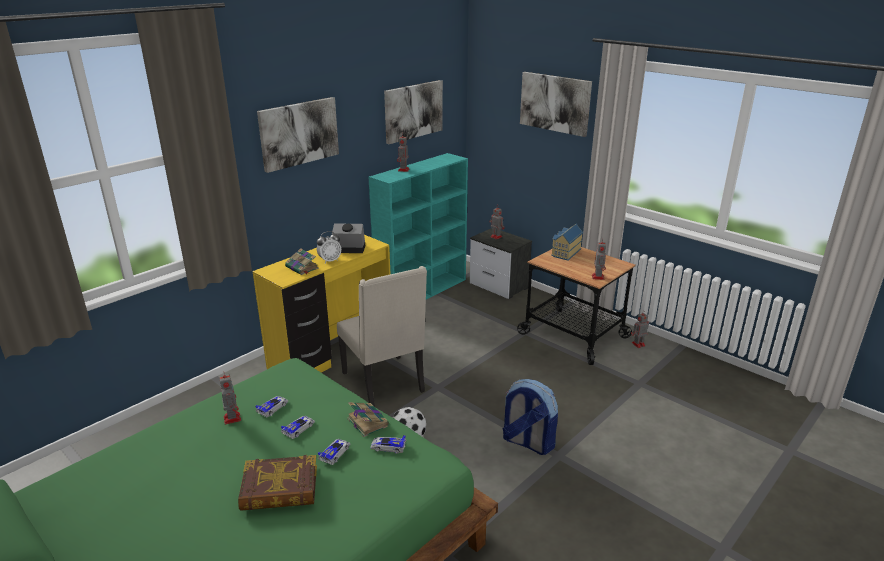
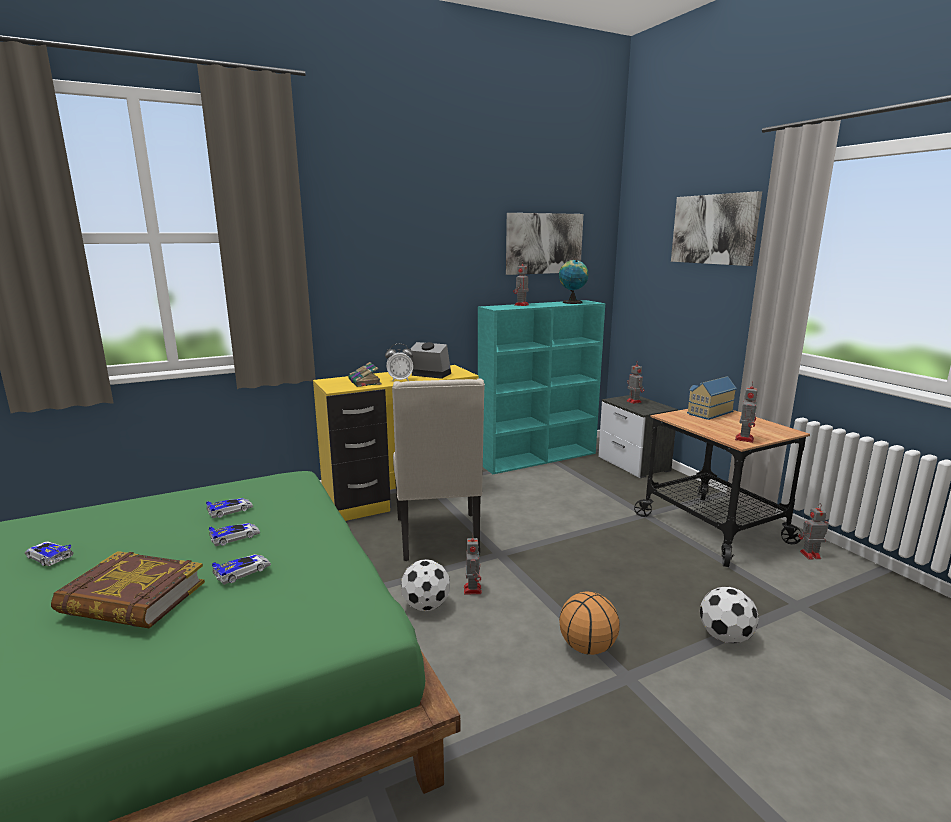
camera: 20 degrees right, 10 degrees down
toy robot [219,374,241,424] -> toy robot moved to [464,533,482,594]
picture [257,97,339,173] -> none
book [347,402,389,437] -> none
toy car [371,435,406,454] -> toy car moved to [25,541,73,566]
backpack [503,379,558,455] -> basketball [559,592,620,655]
none -> globe [559,260,589,304]
none -> football [700,587,759,644]

